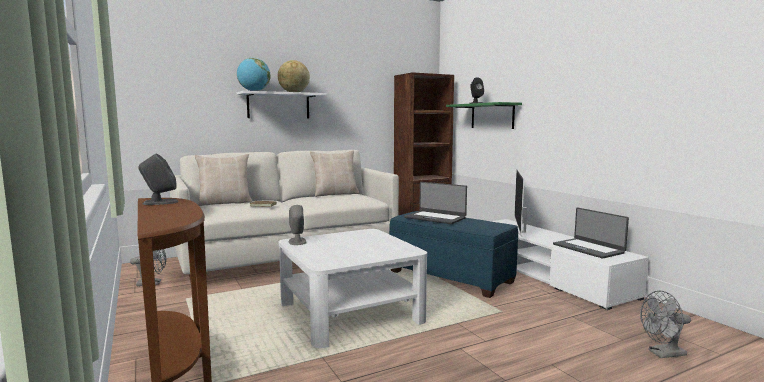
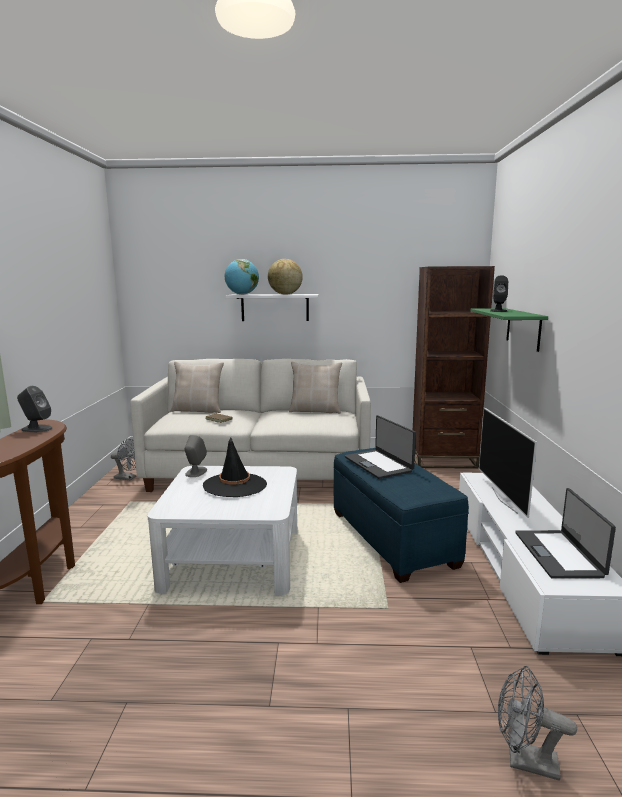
camera: 30 degrees right, 5 degrees up
television [514,169,527,236] -> television turned 45 degrees counterclockwise [479,407,537,518]
none -> black hat [203,438,267,497]

